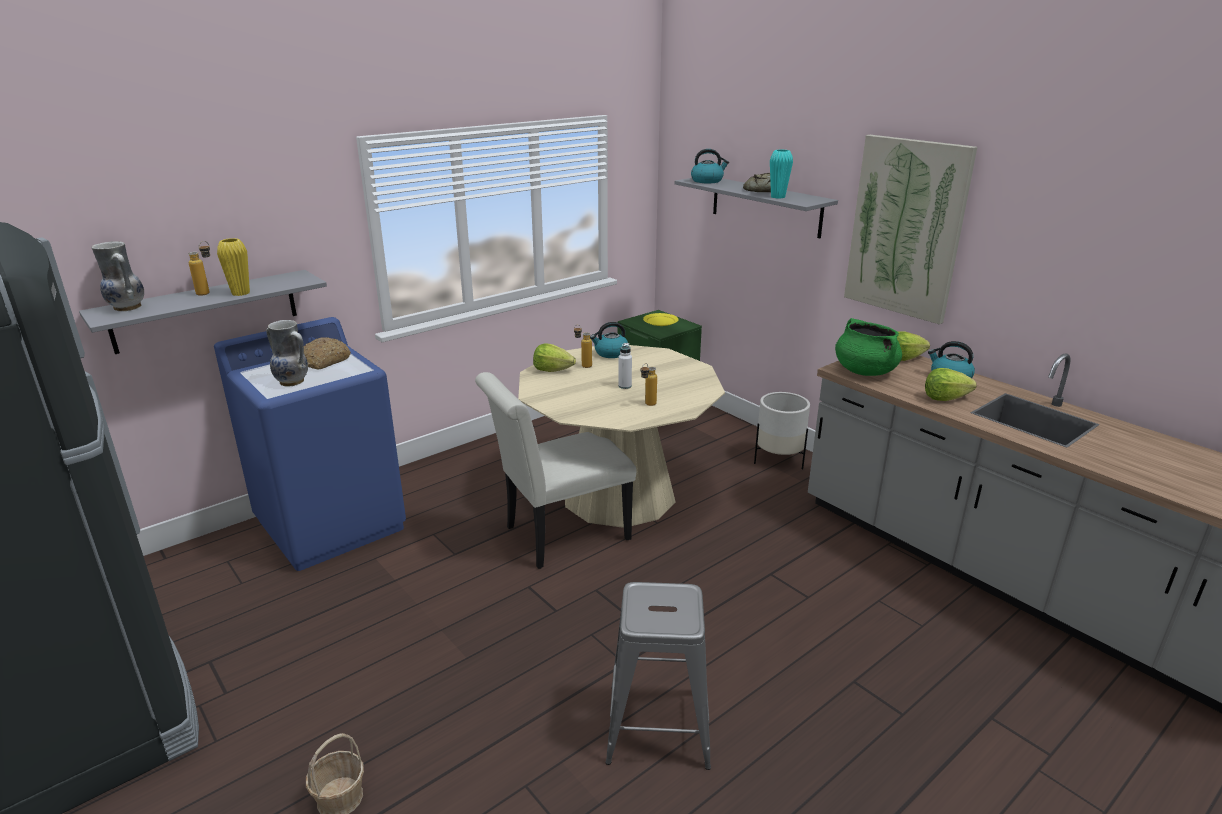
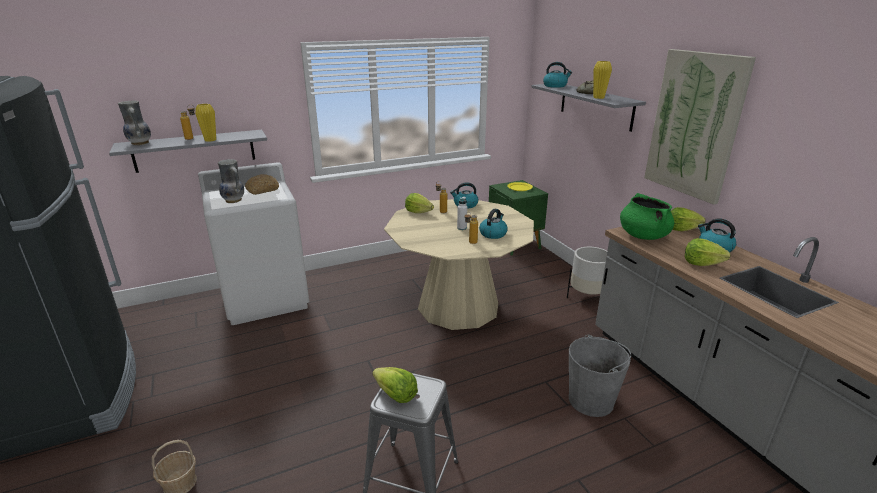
camera: 15 degrees right, 0 degrees up
blue washing machine [214,317,406,571] -> white washing machine [198,162,309,325]
white chair [475,372,636,569] -> none
turquoise vase [770,149,793,199] -> yellow vase [593,61,612,99]
none -> lettuce [372,367,418,403]
none -> kettle [479,209,508,239]
none -> grey bucket [569,335,631,417]

